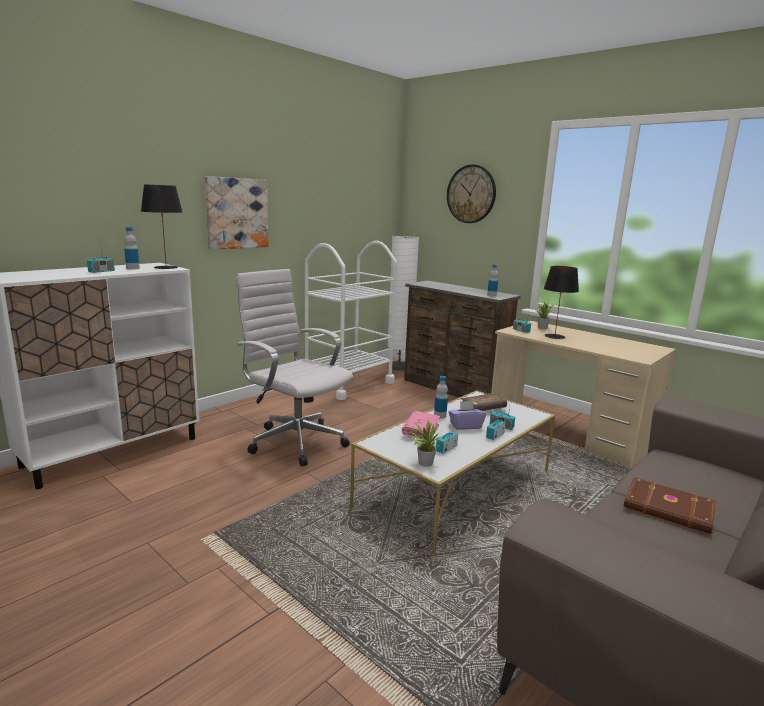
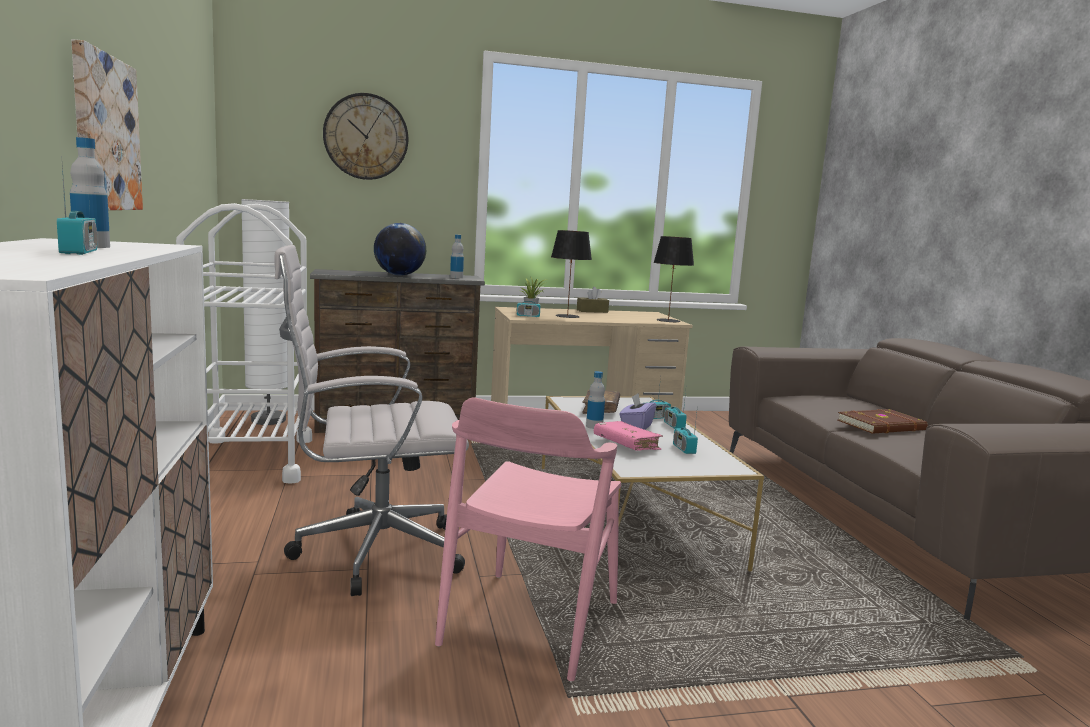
camera: 55 degrees left, 5 degrees down
black table lamp [141,184,183,269] -> black table lamp moved to [653,236,694,323]
potted plant [410,418,442,467] -> none
none -> globe [374,223,426,275]
none -> pink chair [435,397,621,681]
none -> brown tissue box [577,287,609,313]

